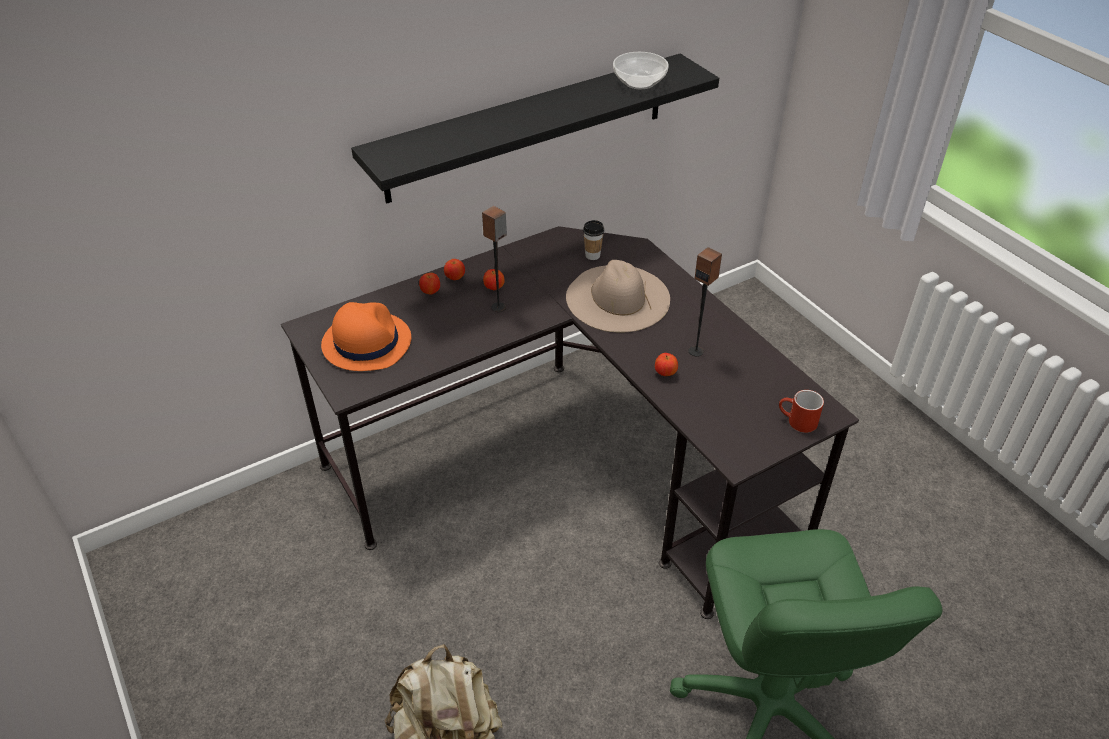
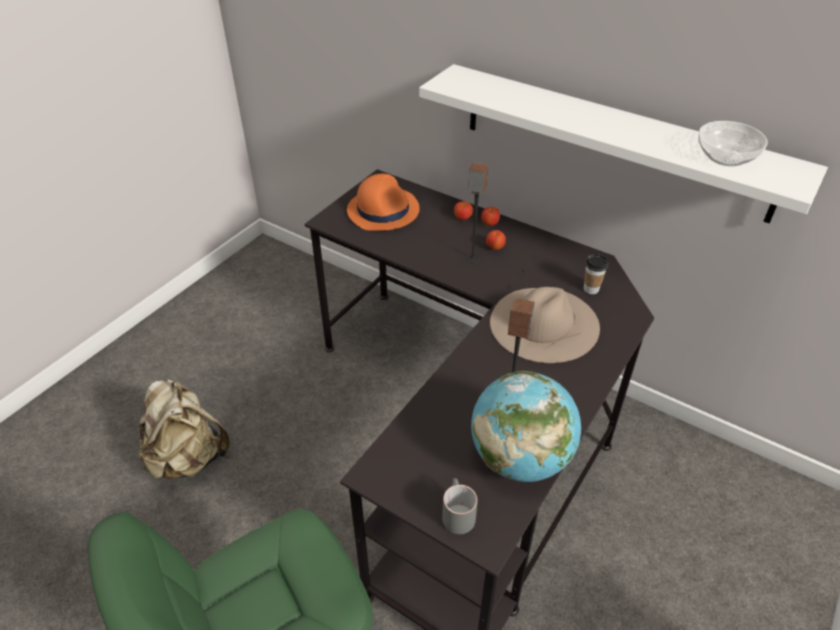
camera: 65 degrees right, 0 degrees up
black shelf [351,54,719,204] -> white shelf [419,64,828,224]
apple [655,353,678,376] -> none
red mug [779,390,824,433] -> grey mug [442,478,478,534]
none -> globe [471,371,581,482]

